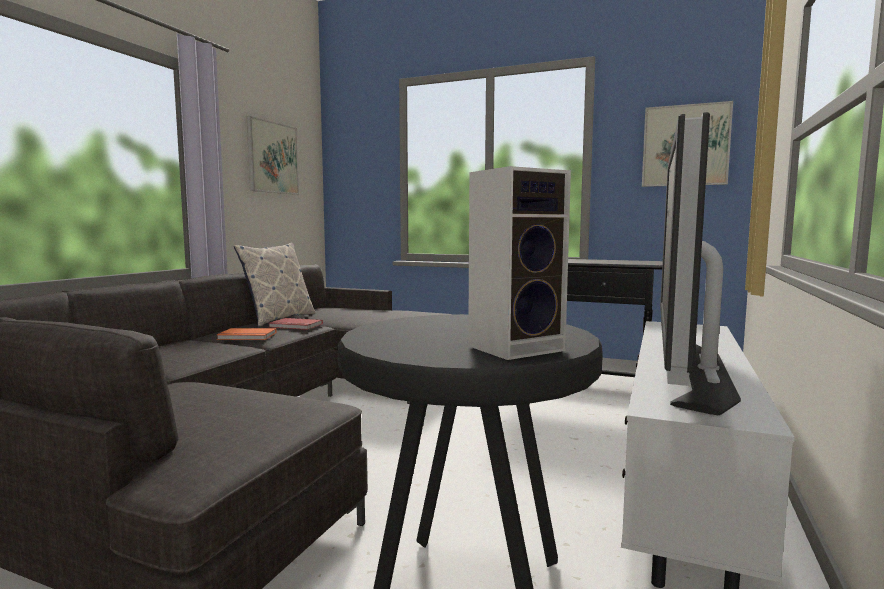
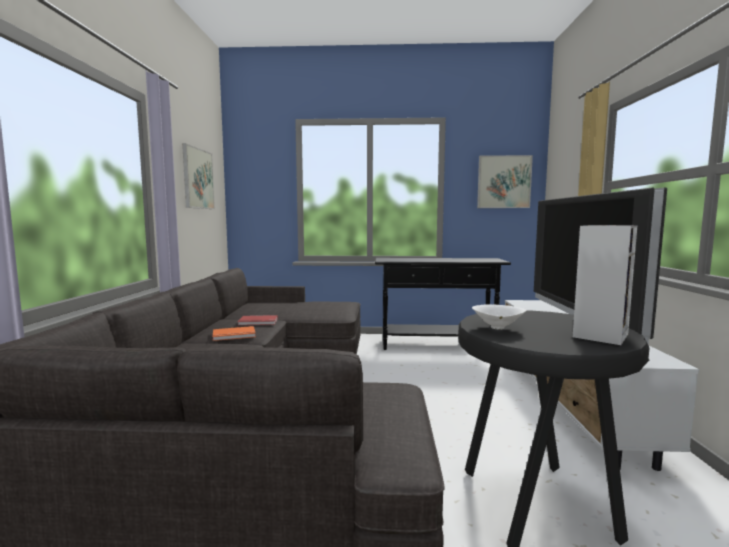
camera: 20 degrees left, 0 degrees up
pillow [234,243,315,327] -> none
none -> white bowl [472,304,526,329]

